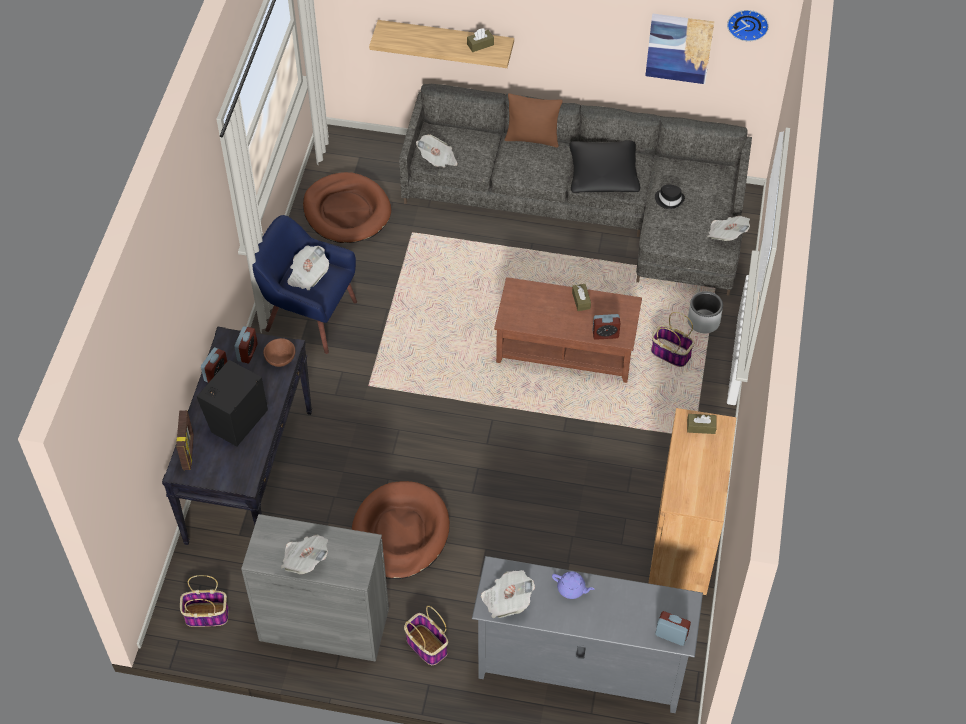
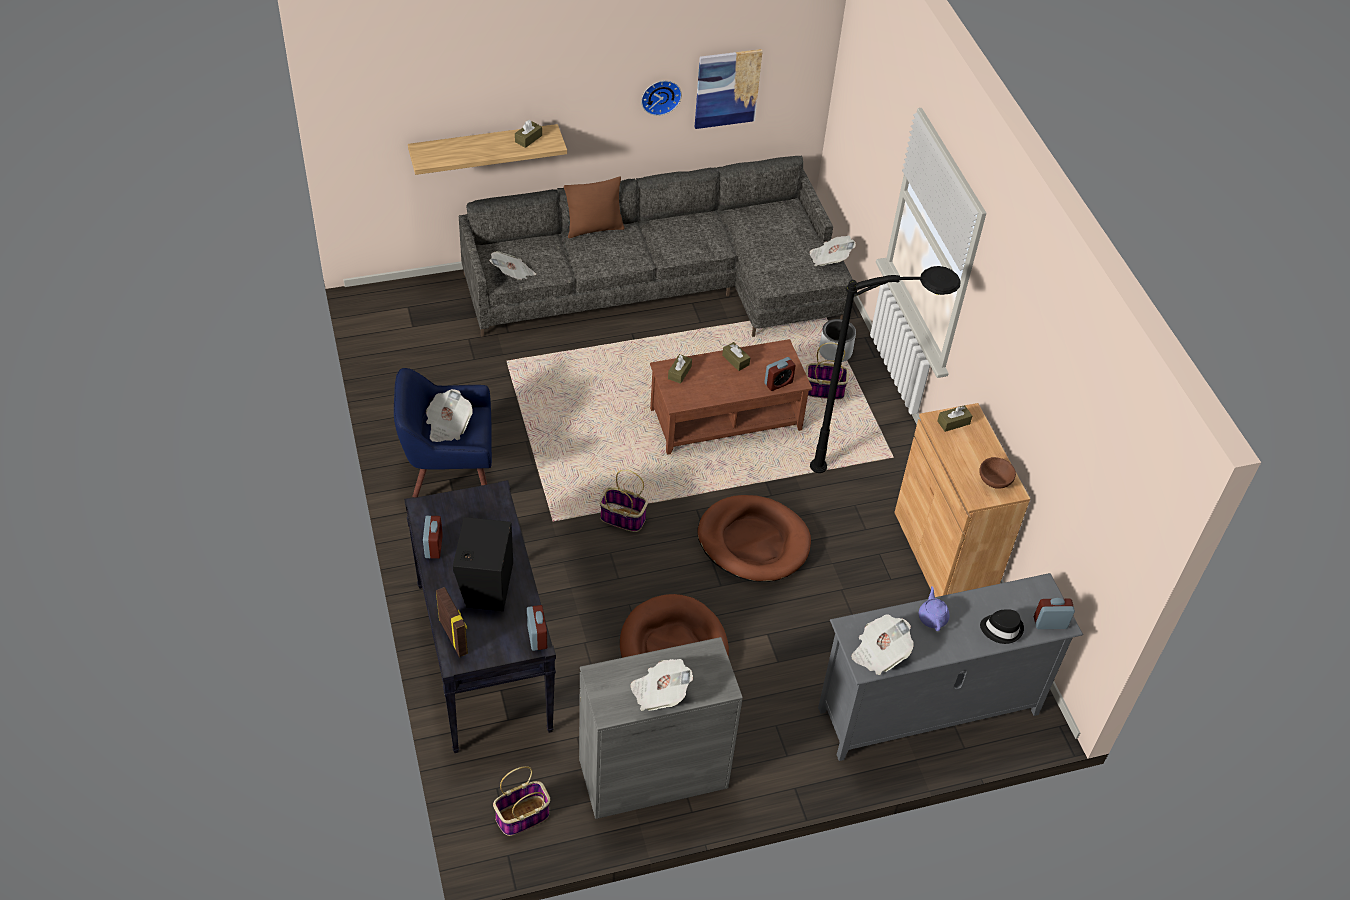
camera: 30 degrees left, 5 degrees down
alarm clock [234,326,258,363] -> alarm clock moved to [527,605,547,651]
brown bowl [263,338,295,367] -> brown bowl moved to [979,457,1016,489]
brown dog bed [303,172,391,243] -> brown dog bed moved to [697,495,811,582]
basket [404,606,448,665] -> basket moved to [600,470,648,532]
purple teapot [552,571,595,599] -> purple teapot turned 90 degrees counterclockwise [919,586,950,631]
black pillow [569,140,640,193] -> none
black hat [655,185,685,209] -> black hat moved to [980,609,1024,644]
wall clock [727,10,769,41] -> wall clock moved to [641,80,682,116]
none -> brown tissue box [668,354,692,384]
none -> black floor lamp [810,266,961,473]

